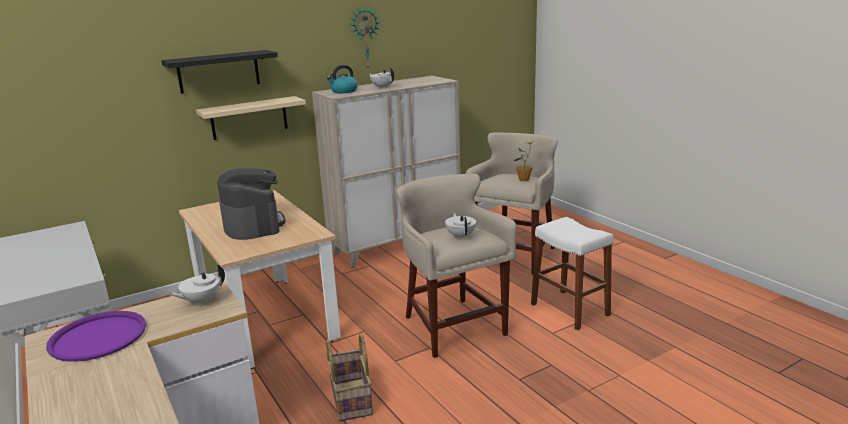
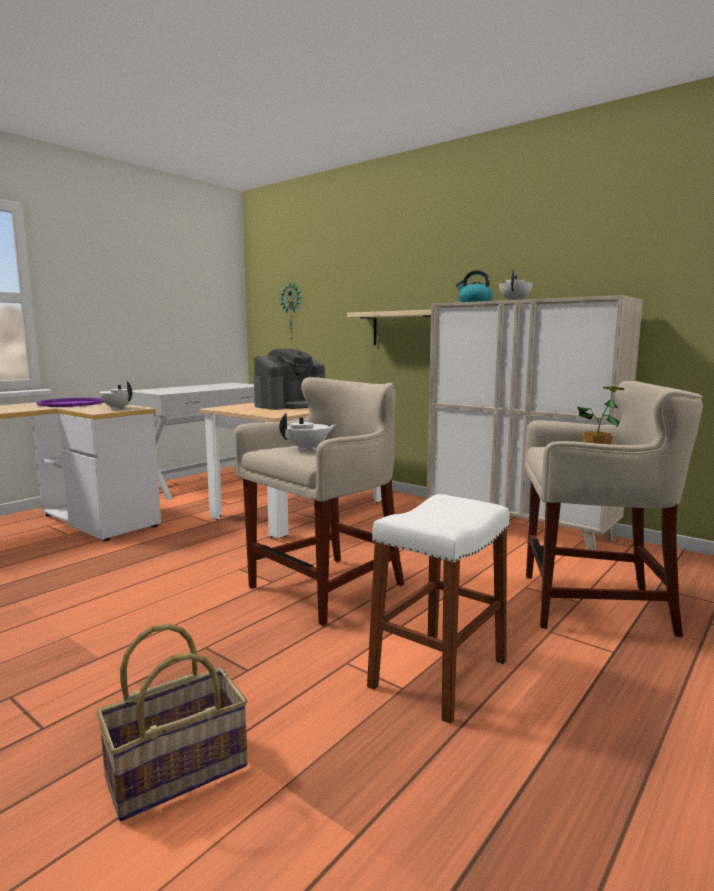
camera: 70 degrees right, 10 degrees down
black shelf [161,50,278,94] -> none
basket [326,333,373,421] -> basket moved to [96,624,248,821]
wall clock [351,5,381,70] -> wall clock moved to [280,282,302,340]

